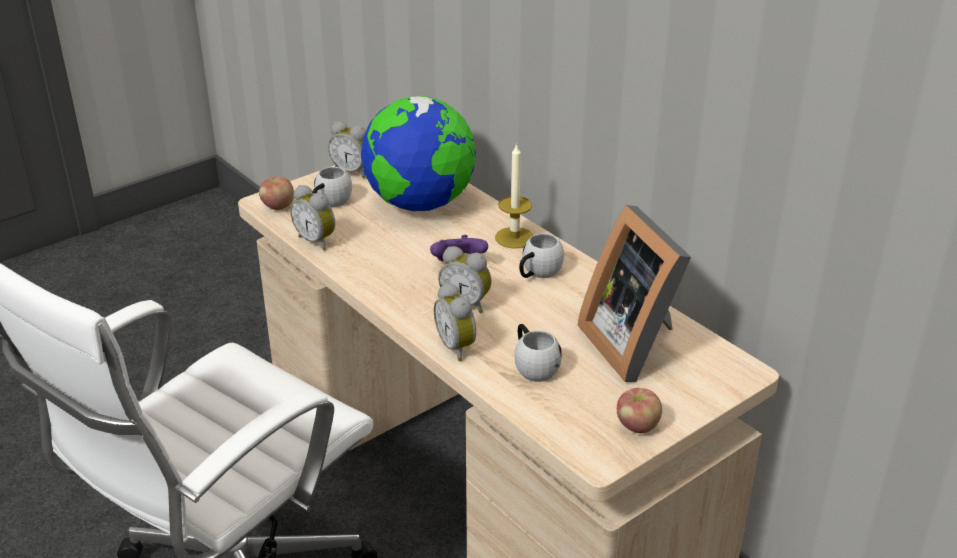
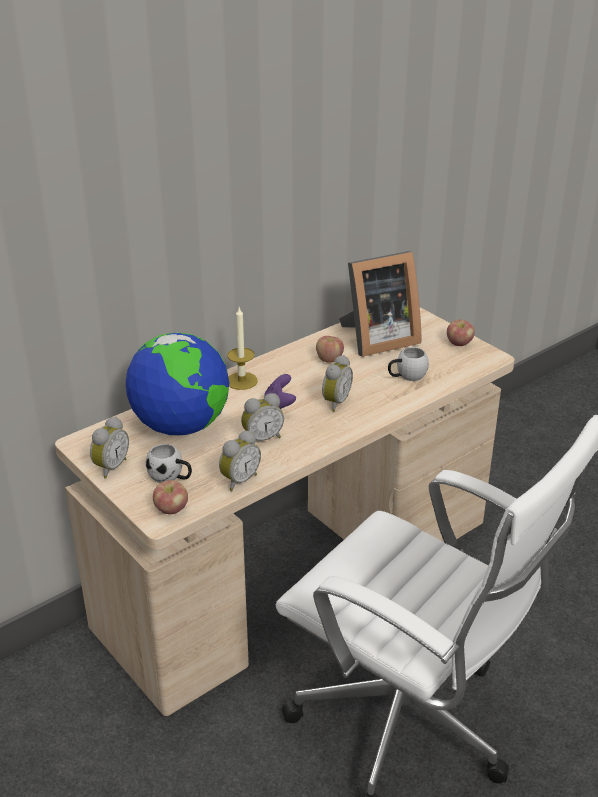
camera: 90 degrees left, 0 degrees up
alarm clock [434,283,476,361] -> alarm clock moved to [241,393,284,441]
white mug [519,233,564,278] -> none
none -> apple [316,336,344,363]

